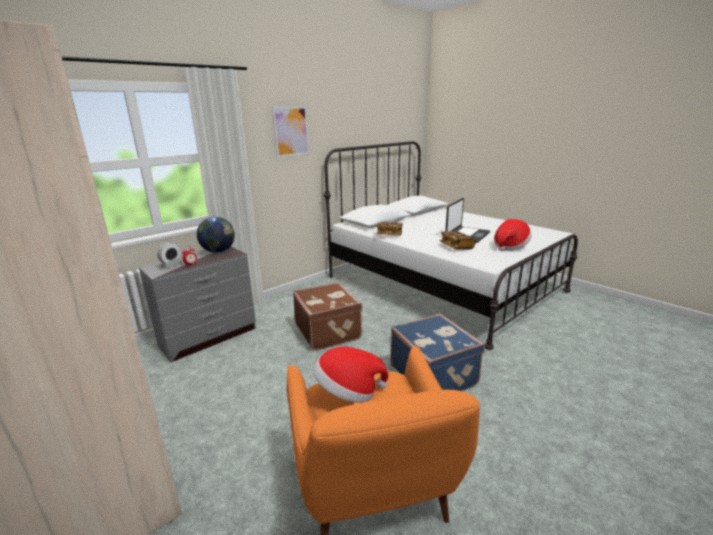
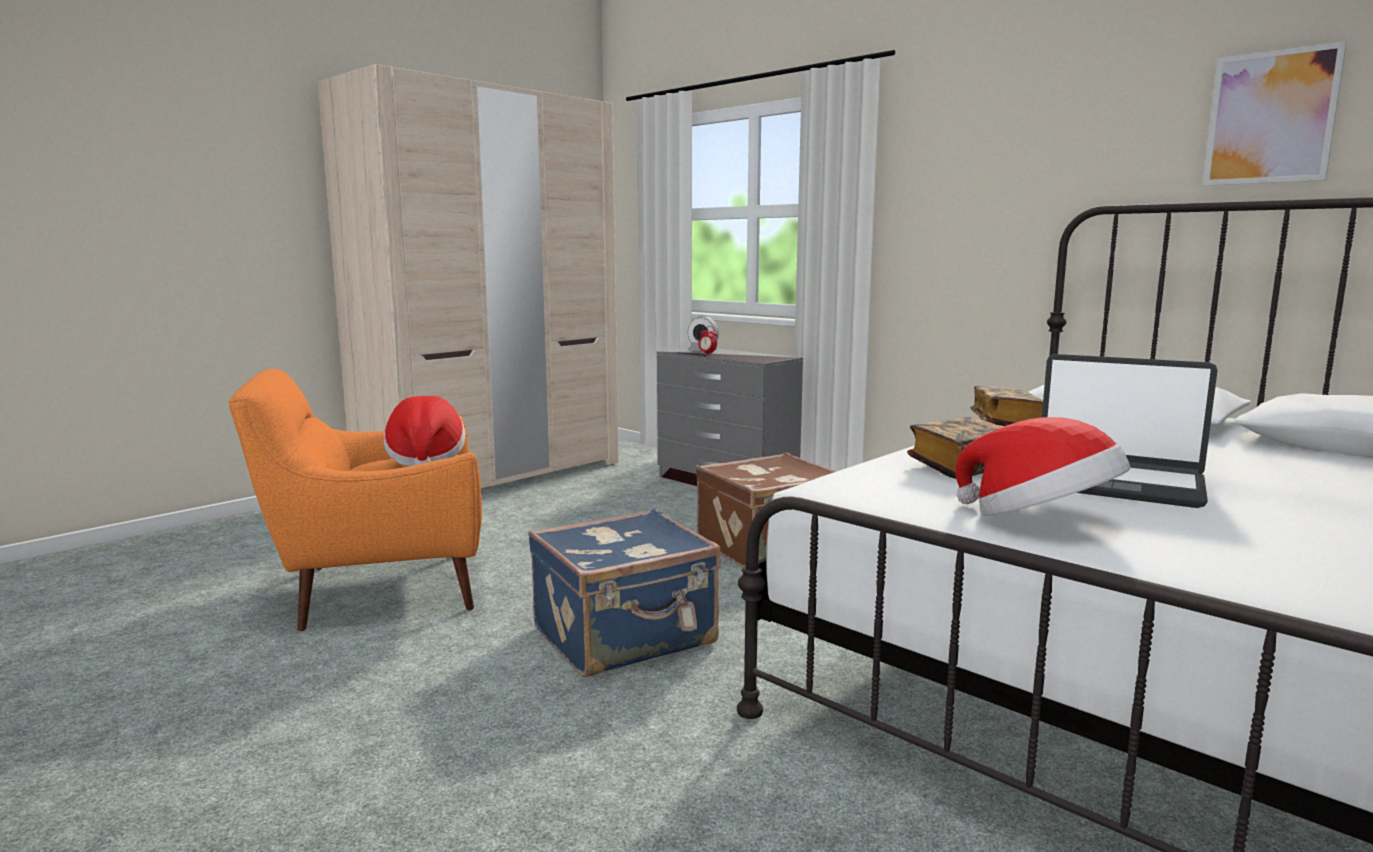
camera: 85 degrees right, 10 degrees down
globe [197,217,235,253] -> none
picture [272,106,309,158] -> picture moved to [1202,41,1347,186]

